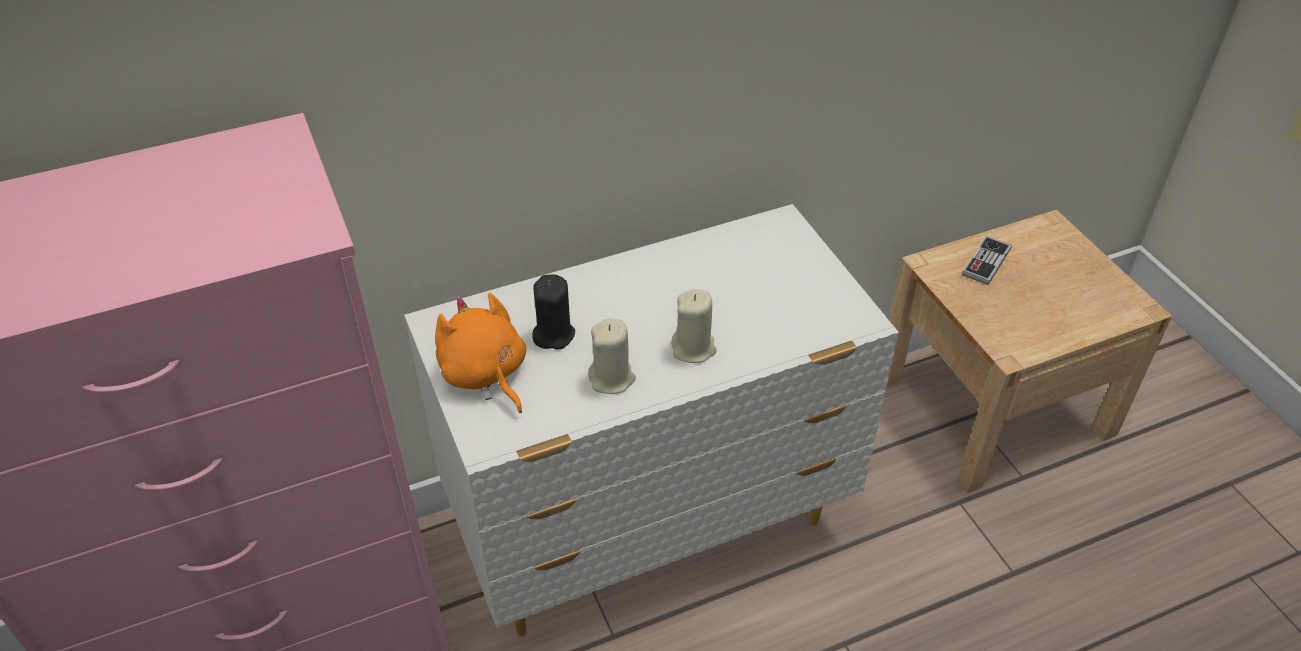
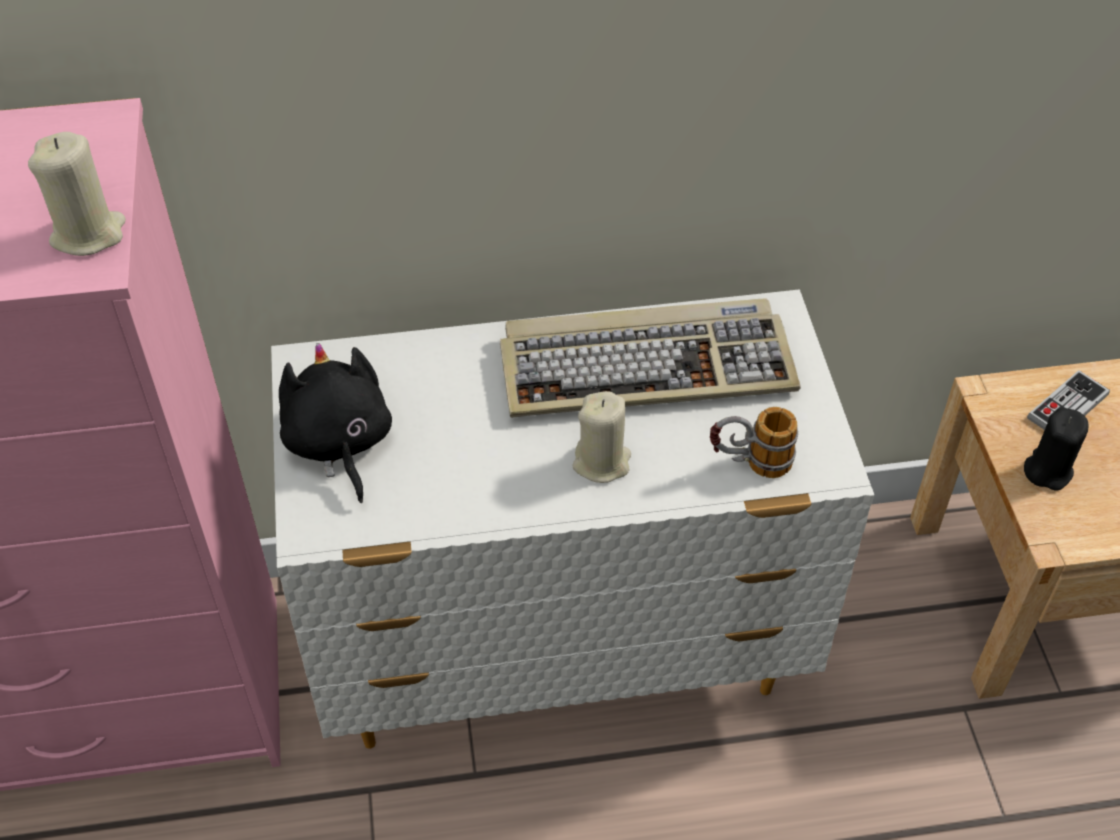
camera: 15 degrees right, 5 degrees up
orange plush toy [435,293,526,413] -> black plush toy [279,343,392,503]
black candle [532,274,575,350] -> black candle moved to [1024,408,1089,491]
beige candle [588,319,636,394] -> beige candle moved to [28,132,126,256]
none -> keyboard [500,298,801,418]
none -> mug [710,407,798,478]

